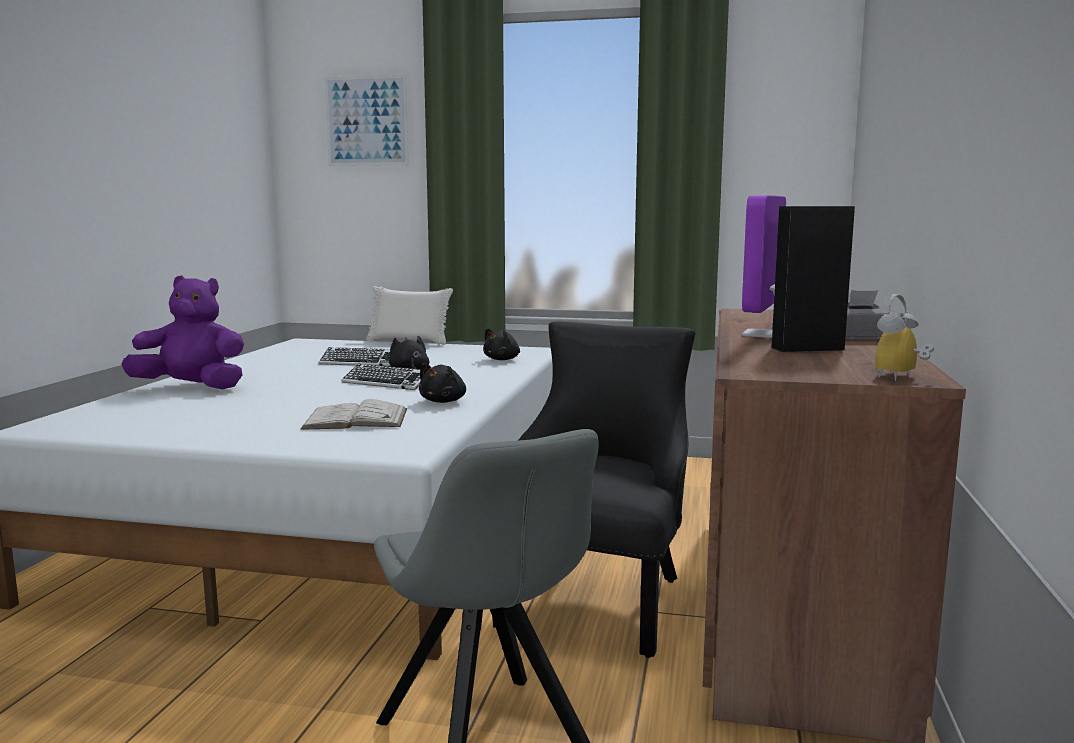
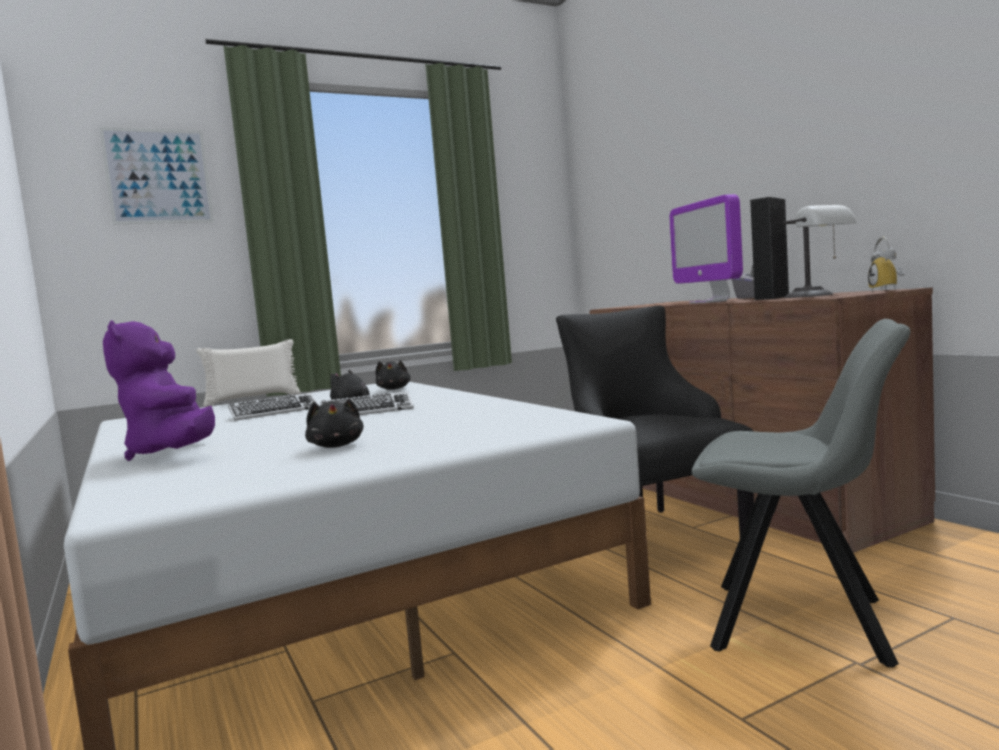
camera: 40 degrees left, 5 degrees down
purple plush toy [121,275,244,390] -> purple plush toy turned 75 degrees counterclockwise [103,320,215,461]
white book [300,399,407,430] -> none
black plush toy [419,363,466,403] -> black plush toy moved to [305,398,364,448]
none -> table lamp [783,205,857,298]

